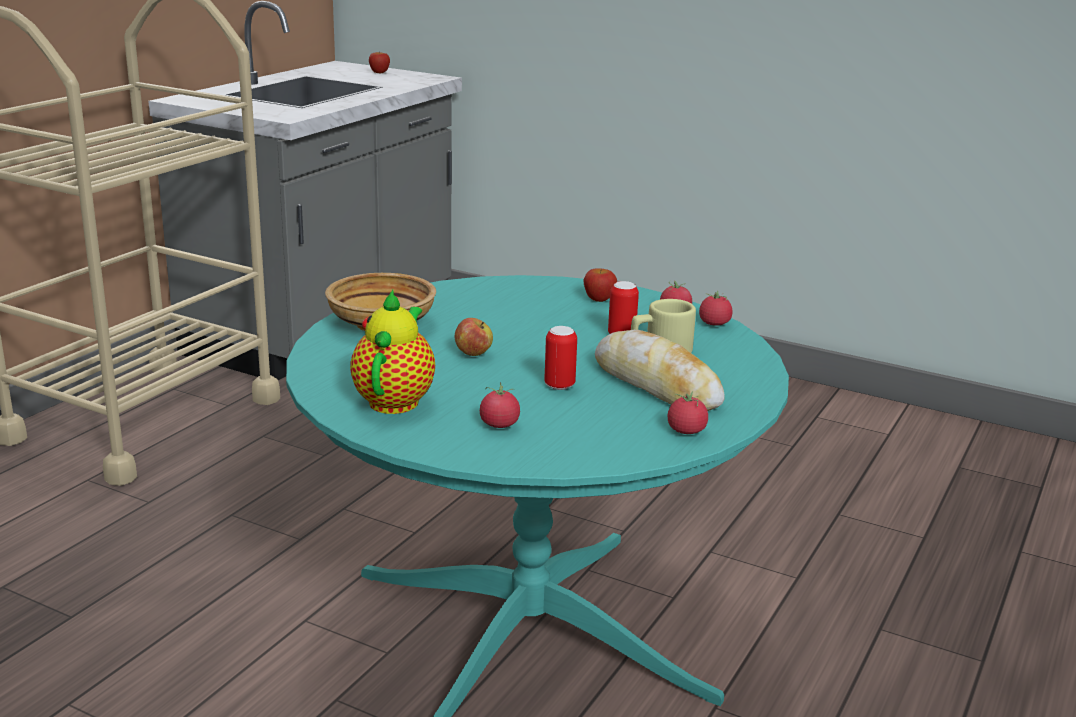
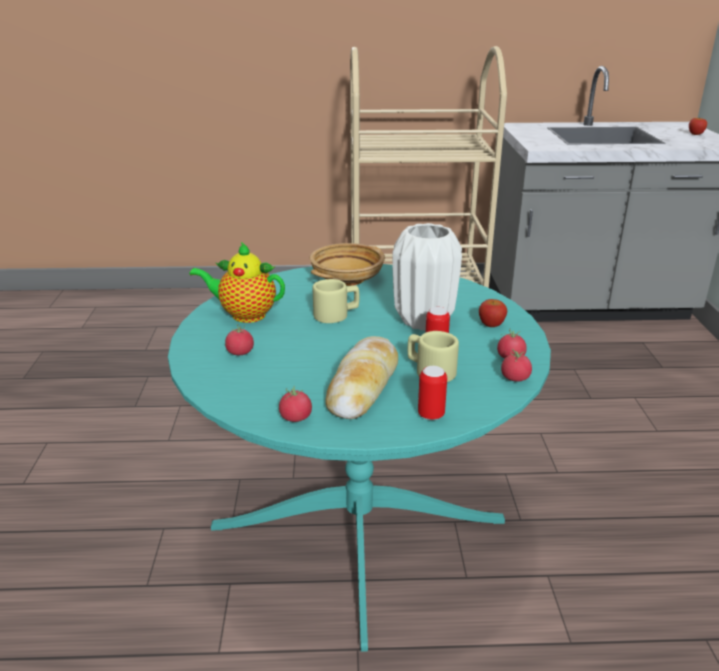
camera: 60 degrees right, 5 degrees up
teapot [350,290,435,414] -> teapot turned 150 degrees counterclockwise [189,242,285,323]
apple [455,318,493,356] -> beige mug [313,279,359,323]
can [544,326,577,390] -> can moved to [418,366,447,420]
none -> white vase [392,223,462,331]

